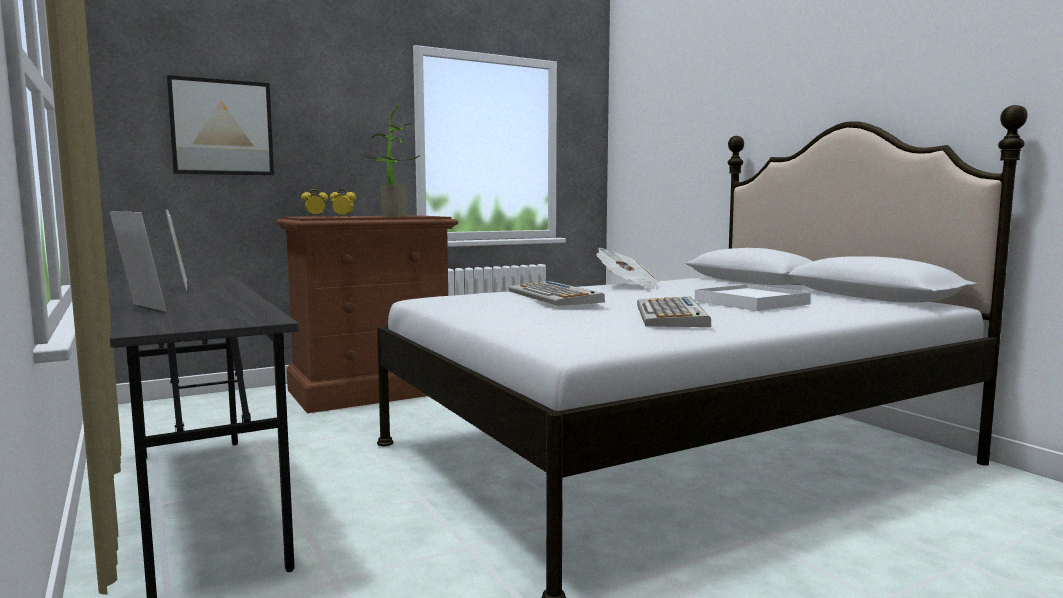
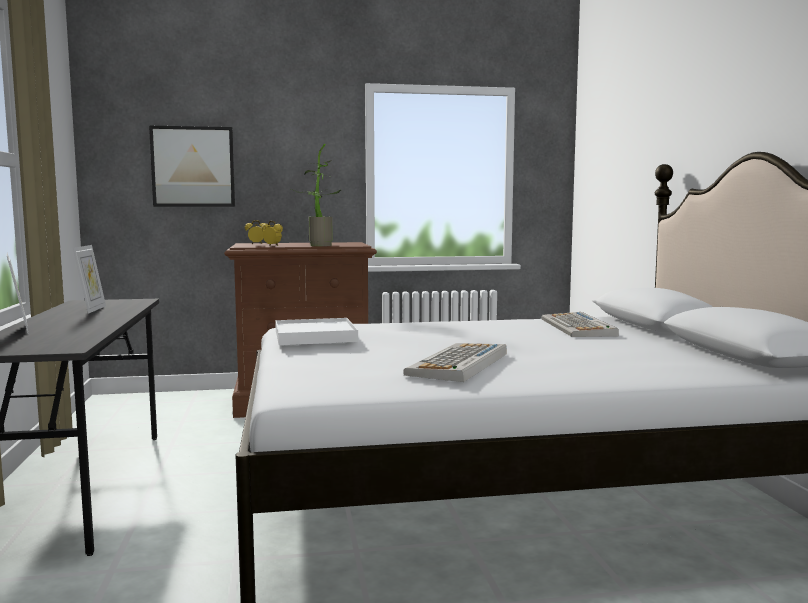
camera: 20 degrees right, 0 degrees up
keyboard [509,281,605,306] -> keyboard moved to [542,312,619,337]
newspaper [596,248,660,290] -> none
white tray [695,284,811,311] -> white tray moved to [275,318,358,345]

